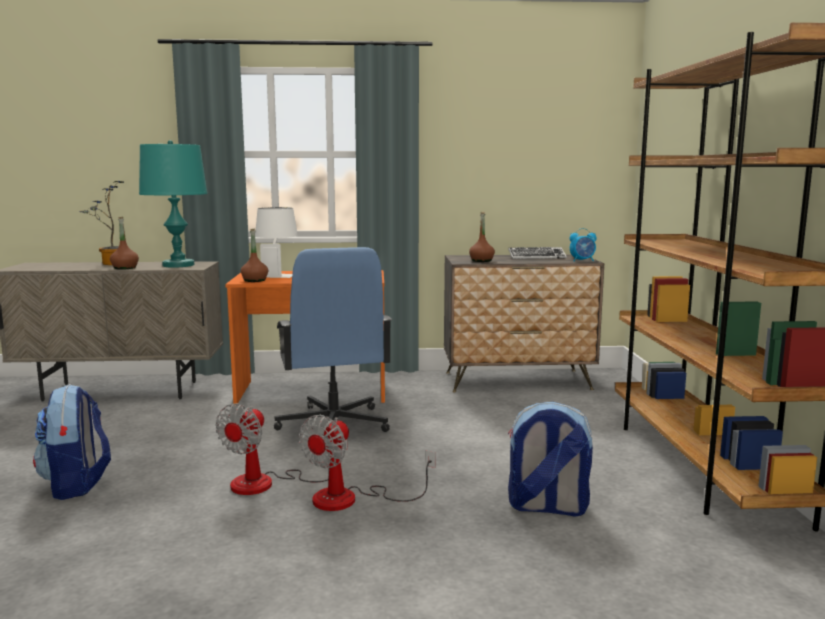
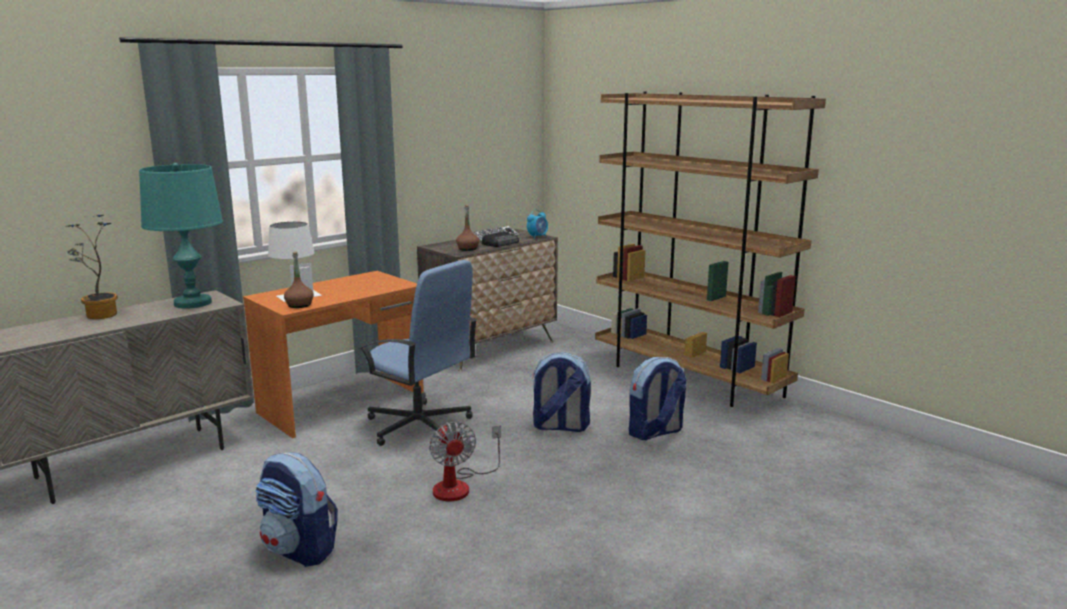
camera: 40 degrees left, 5 degrees up
brown bottle [110,217,139,270] -> none
fan [299,415,436,511] -> none
none -> radio [482,231,519,247]
none -> backpack [531,352,591,432]

